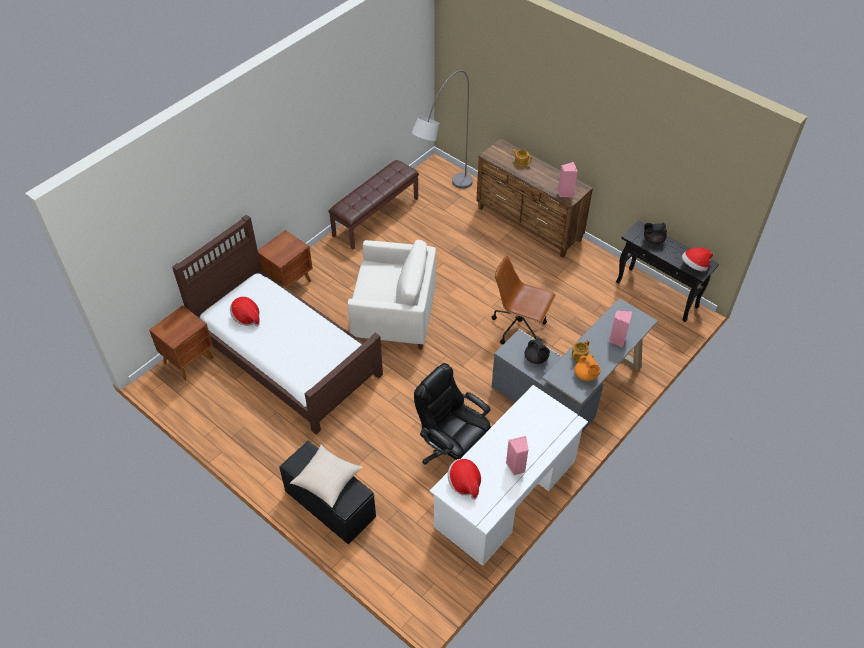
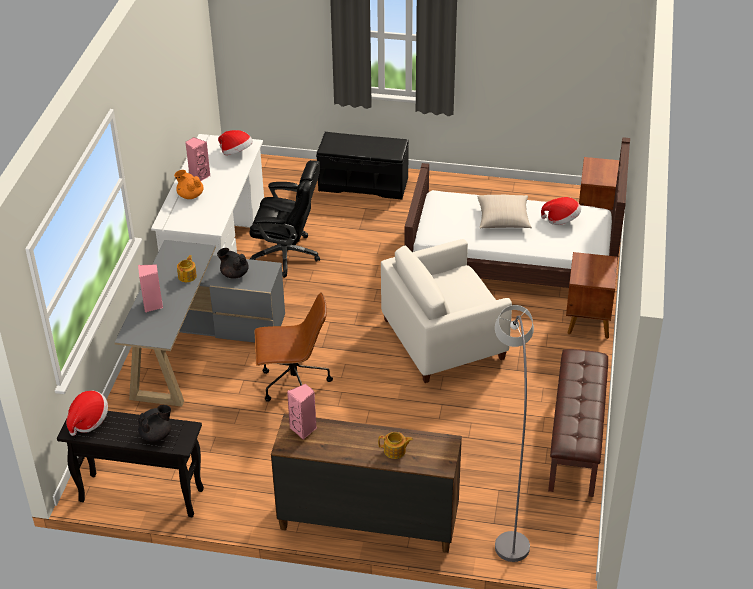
camera: 150 degrees right, 10 degrees down
beige pillow [290,445,363,508] -> beige pillow moved to [477,195,532,228]
orange teapot [574,354,601,381] -> orange teapot moved to [174,170,203,199]

